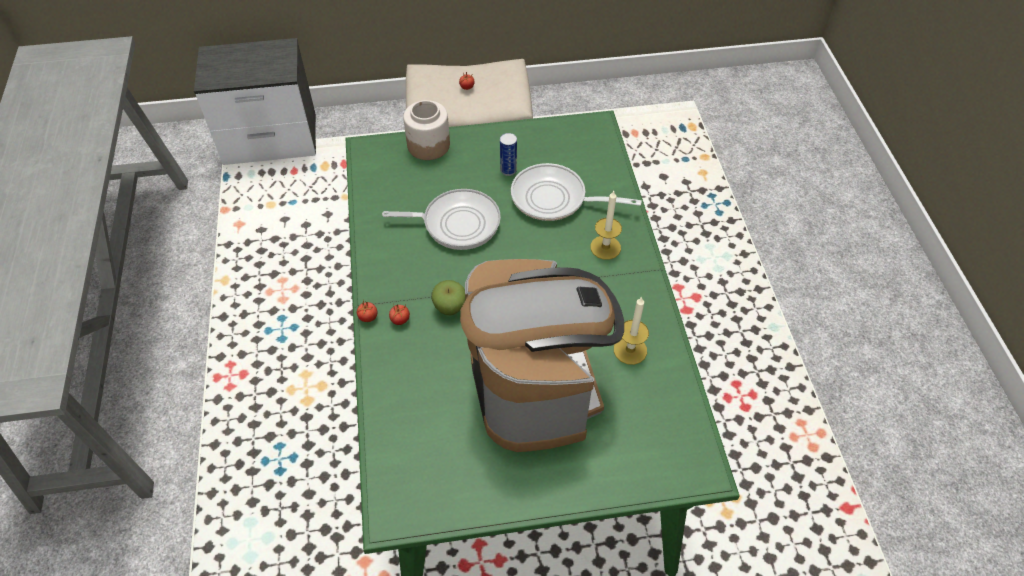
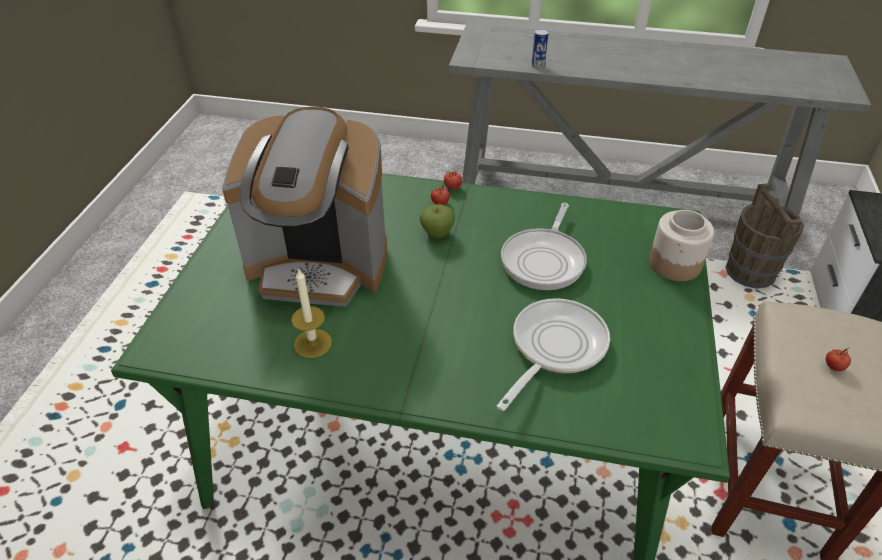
camera: 110 degrees right, 10 degrees down
can [500,133,517,176] -> can moved to [532,29,549,69]
candle [590,191,622,260] -> none
none -> brown bucket [726,183,804,289]

